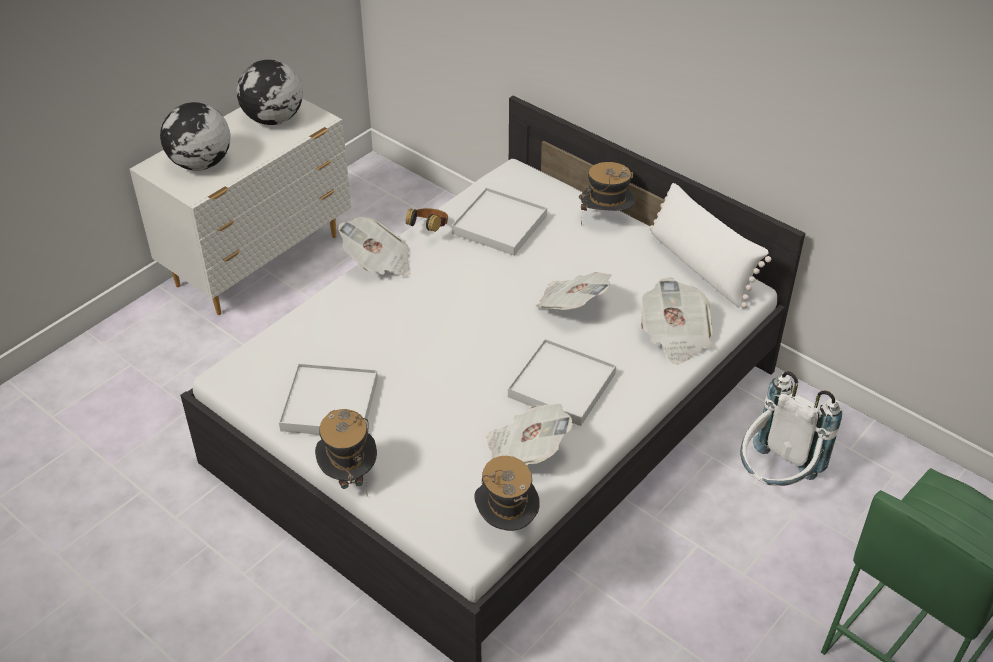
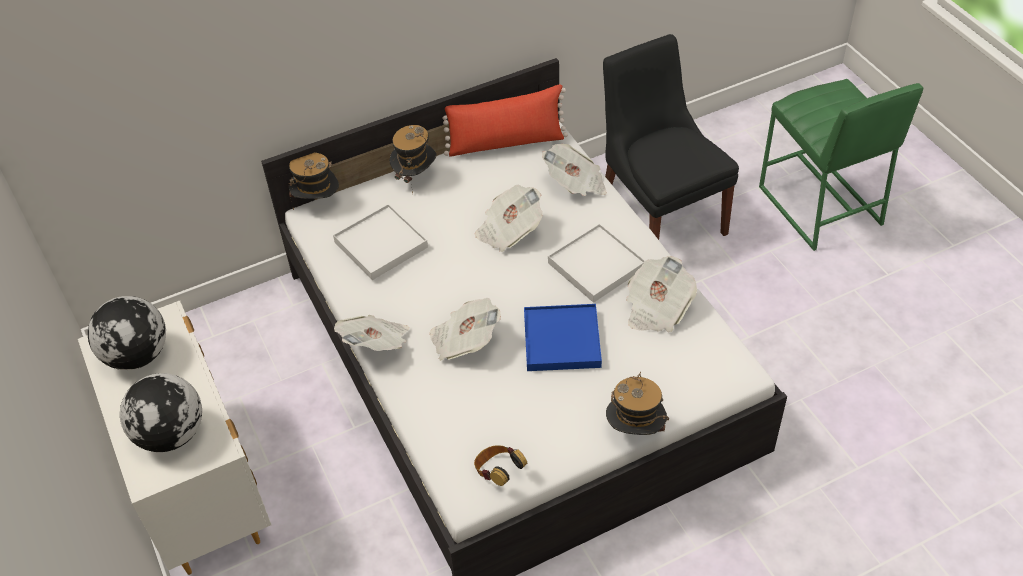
camera: 65 degrees left, 5 degrees up
white tray [279,363,378,435] -> none
headphones [406,208,448,232] -> headphones moved to [474,445,527,486]
hat [474,456,540,531] -> hat moved to [289,152,339,210]
white pillow [649,183,771,309] -> red pillow [443,84,568,157]
white backpack [740,371,842,486] -> black chair [603,34,739,240]
none -> newspaper [429,298,501,361]
none -> blue tray [524,304,602,371]

